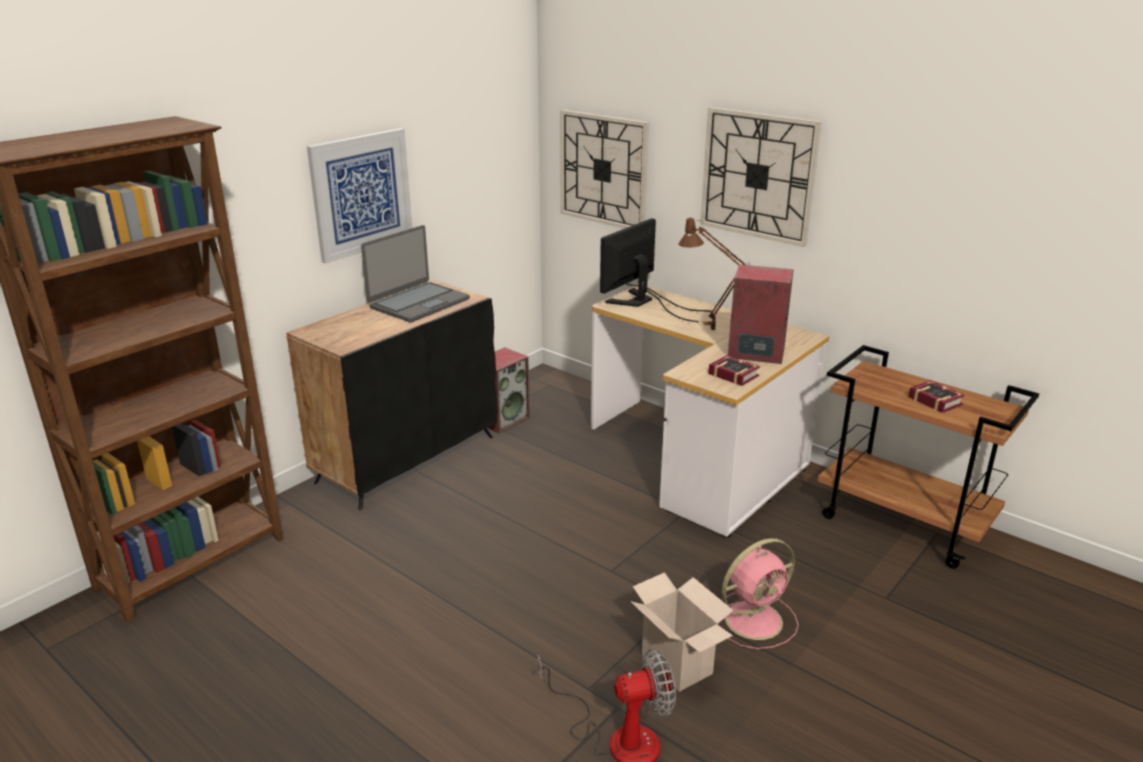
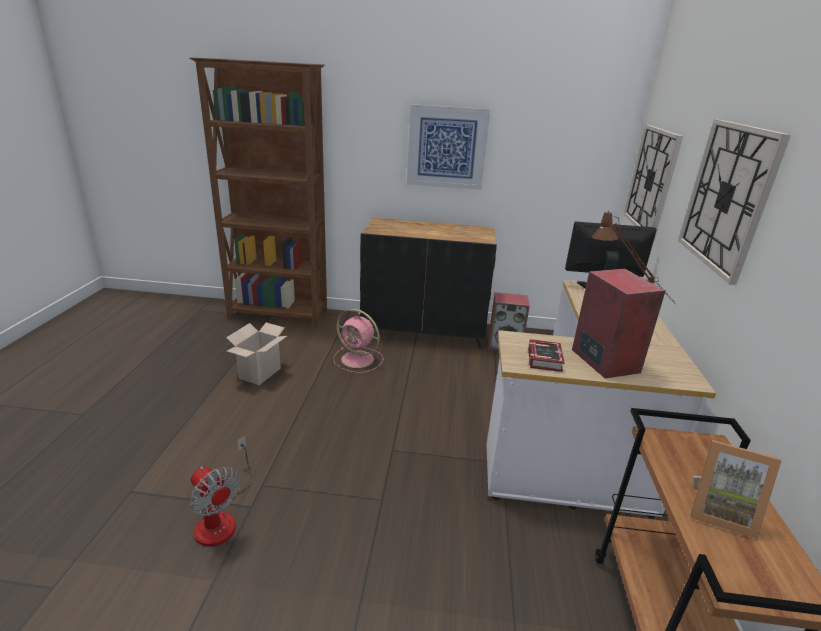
camera: 55 degrees right, 0 degrees up
laptop [361,225,470,322] -> none
cardboard box [631,572,733,692] -> cardboard box moved to [226,323,287,385]
pink fan [722,538,799,649] -> pink fan moved to [333,309,383,373]
book [908,380,965,413] -> picture frame [690,440,782,539]

